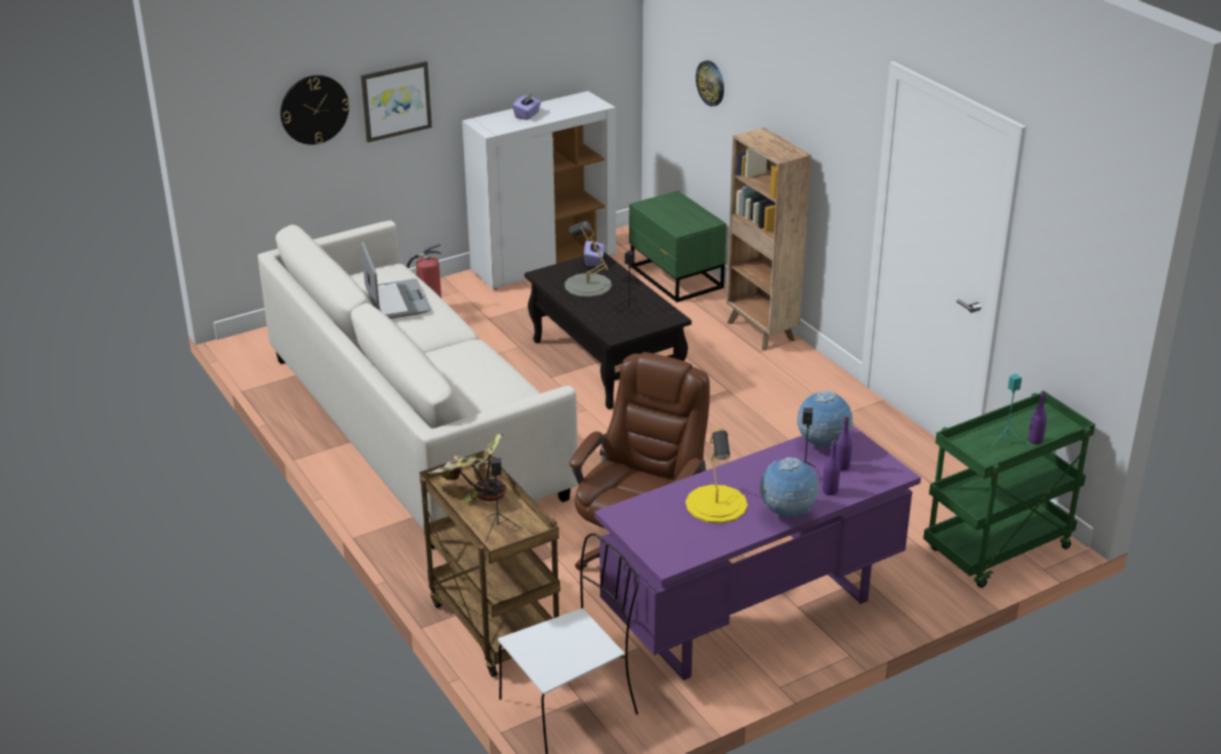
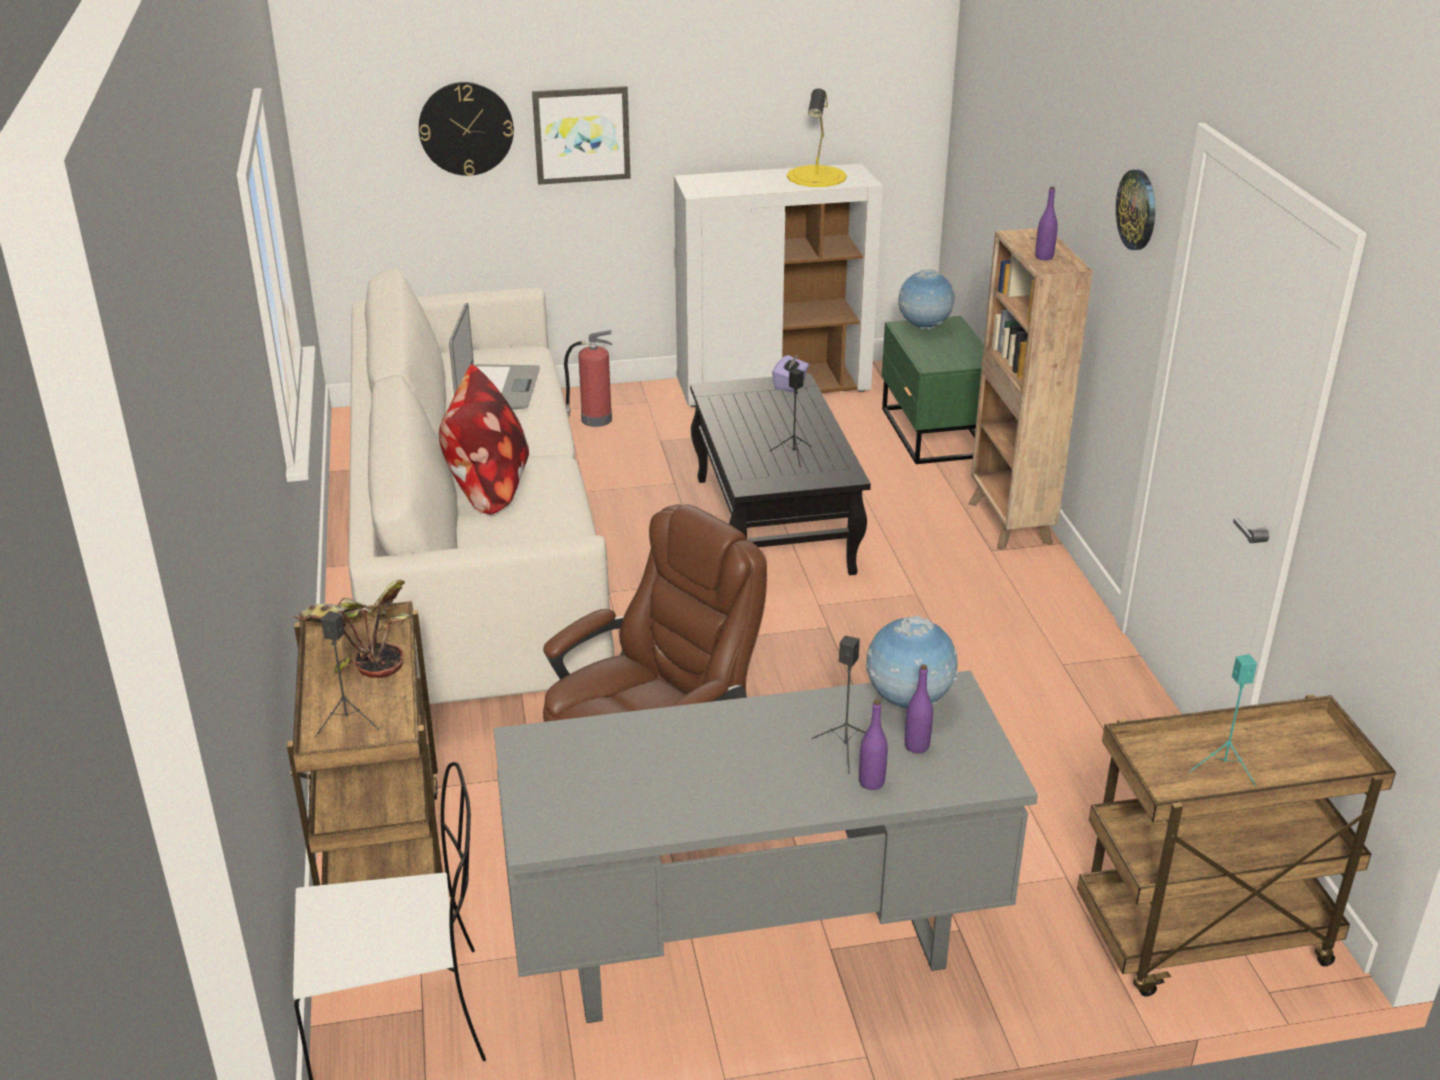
camera: 20 degrees right, 0 degrees up
purple tissue box [513,93,541,120] -> none
grey table lamp [565,221,612,297] -> none
purple desk [594,425,921,680] -> grey desk [494,671,1038,1023]
yellow table lamp [685,429,748,523] -> yellow table lamp moved to [787,88,847,187]
wall clock [696,60,724,107] -> wall clock moved to [1116,170,1155,250]
globe [760,457,820,518] -> globe moved to [898,269,955,330]
green cart [923,392,1095,588] -> brown cart [1077,694,1396,996]
purple bottle [1028,391,1047,444] -> purple bottle moved to [1035,187,1058,261]
none -> pillow [439,364,529,515]

